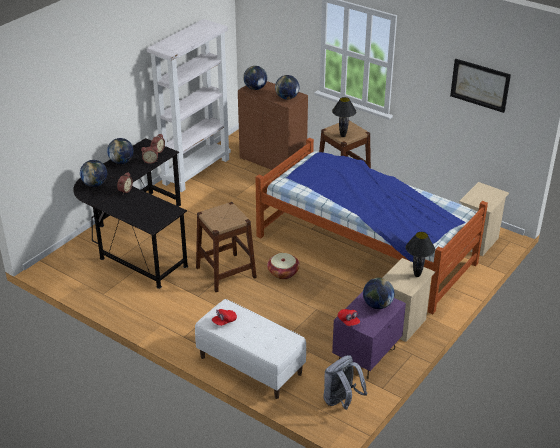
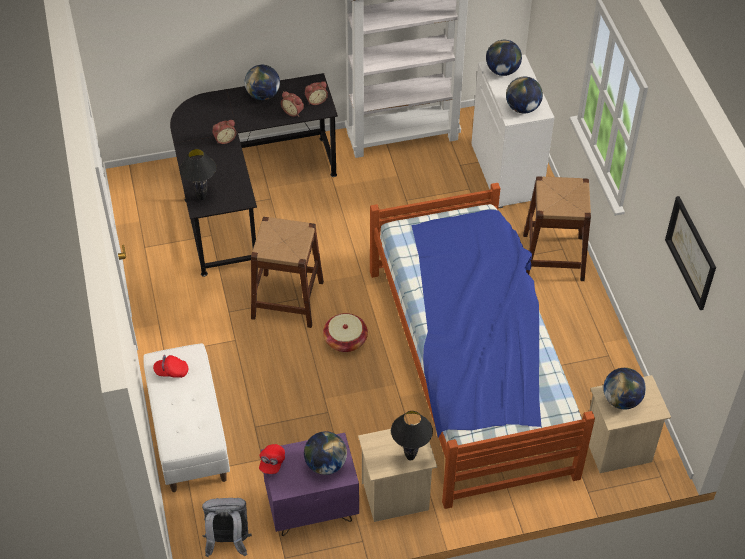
camera: 40 degrees right, 15 degrees up
globe [80,160,107,187] -> globe moved to [603,368,646,409]
brown cabinet [238,81,308,173] -> white cabinet [471,55,555,208]
black table lamp [332,97,356,137] -> black table lamp moved to [180,149,216,200]

